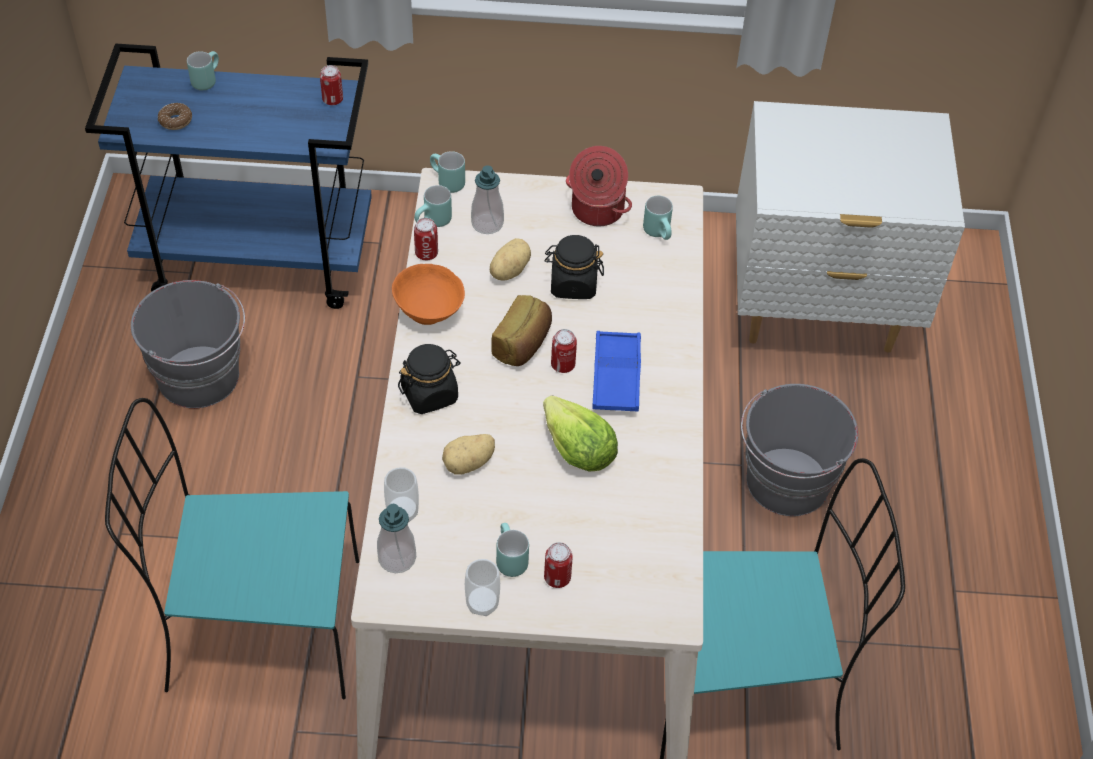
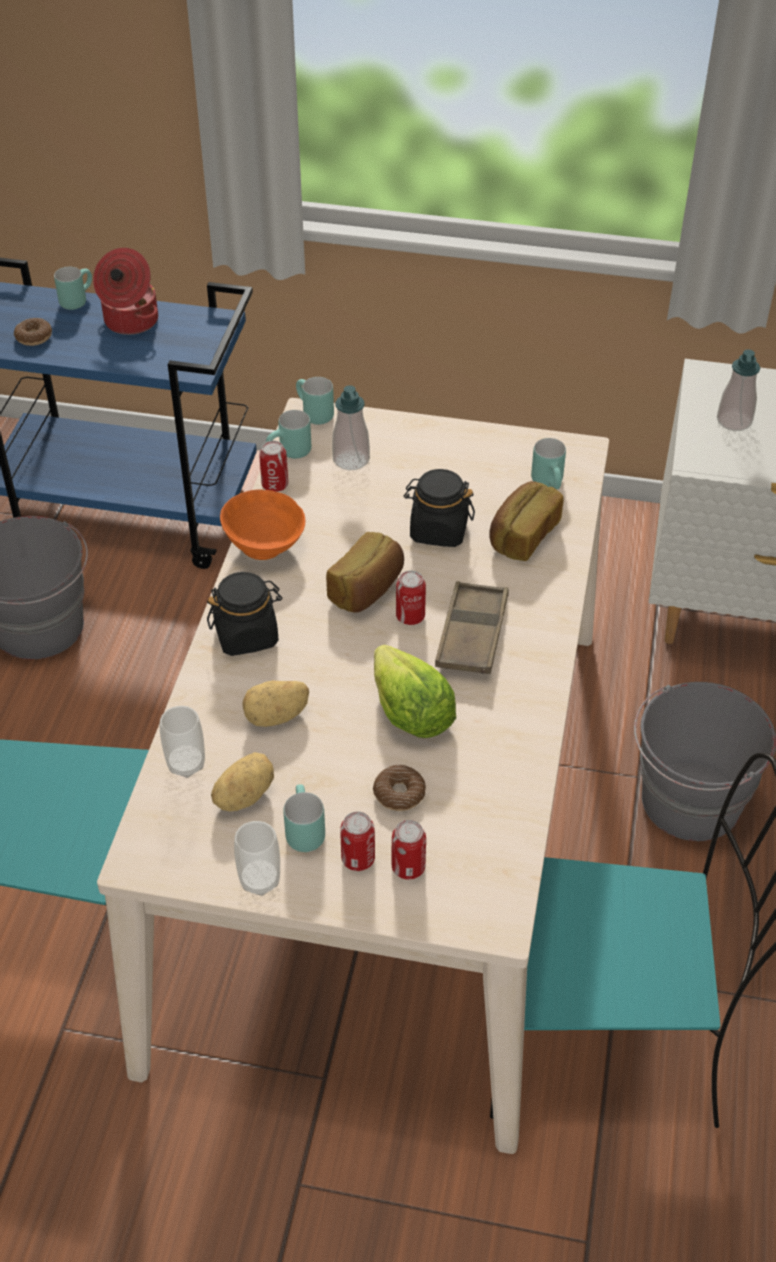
camera: 10 degrees right, 5 degrees down
can [320,65,343,105] -> can moved to [392,820,426,880]
soap dispenser [377,504,416,573] -> soap dispenser moved to [717,349,760,431]
potato [490,238,531,281] -> potato moved to [211,752,274,811]
cooking pot [566,146,632,226] -> cooking pot moved to [93,248,158,335]
blue tray [593,331,641,412] -> brown tray [435,581,509,674]
none -> donut [373,765,426,811]
none -> bread [489,481,564,561]

